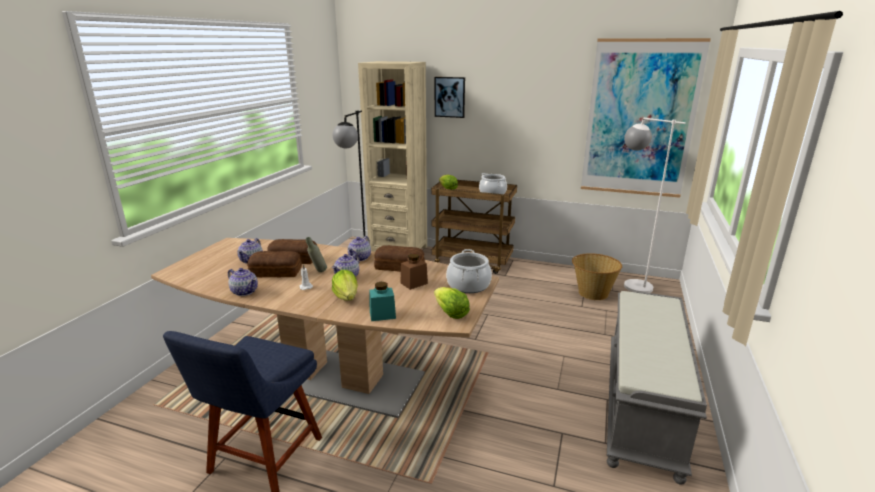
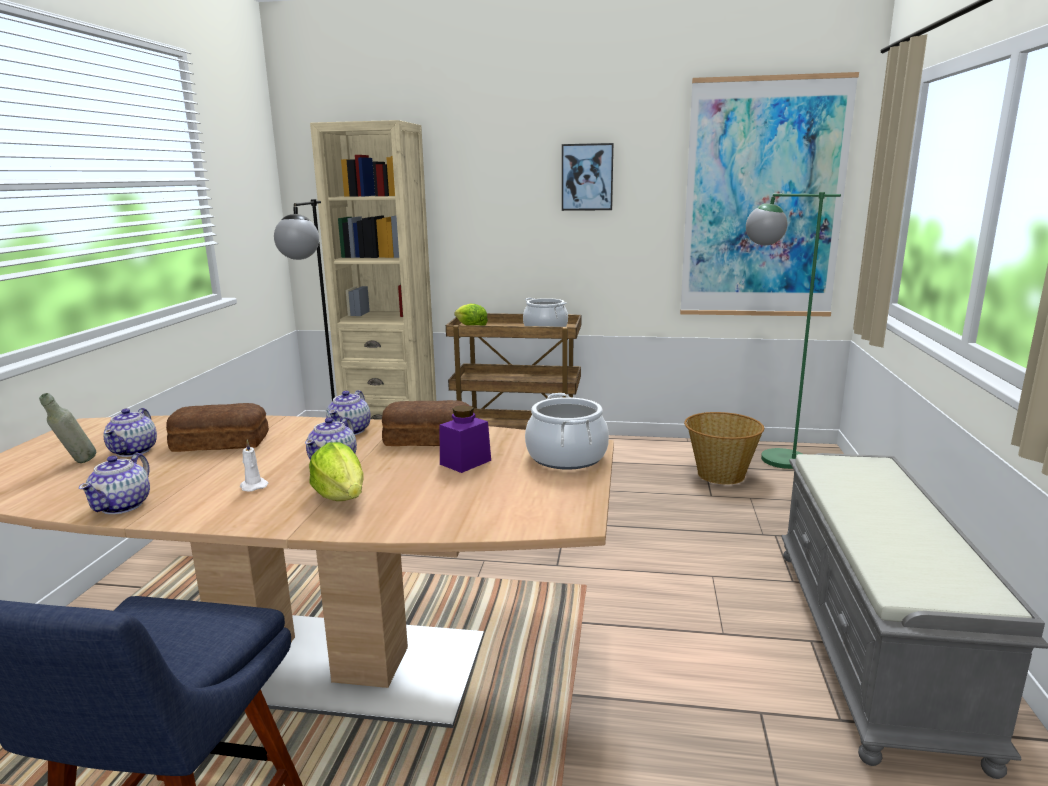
camera: 10 degrees left, 5 degrees down
teapot [228,268,258,296] -> teapot turned 75 degrees clockwise [79,453,150,514]
bread [247,251,302,277] -> none
grey bottle [306,237,327,272] -> grey bottle moved to [39,393,96,463]
turquoise jar [369,282,396,321] -> none
brown jar [400,253,428,290] -> purple jar [440,405,491,473]
lettuce [434,287,470,319] -> none
picture [435,77,465,118] -> picture moved to [562,143,614,211]
white floor lamp [624,118,686,293] -> green floor lamp [746,192,841,469]

